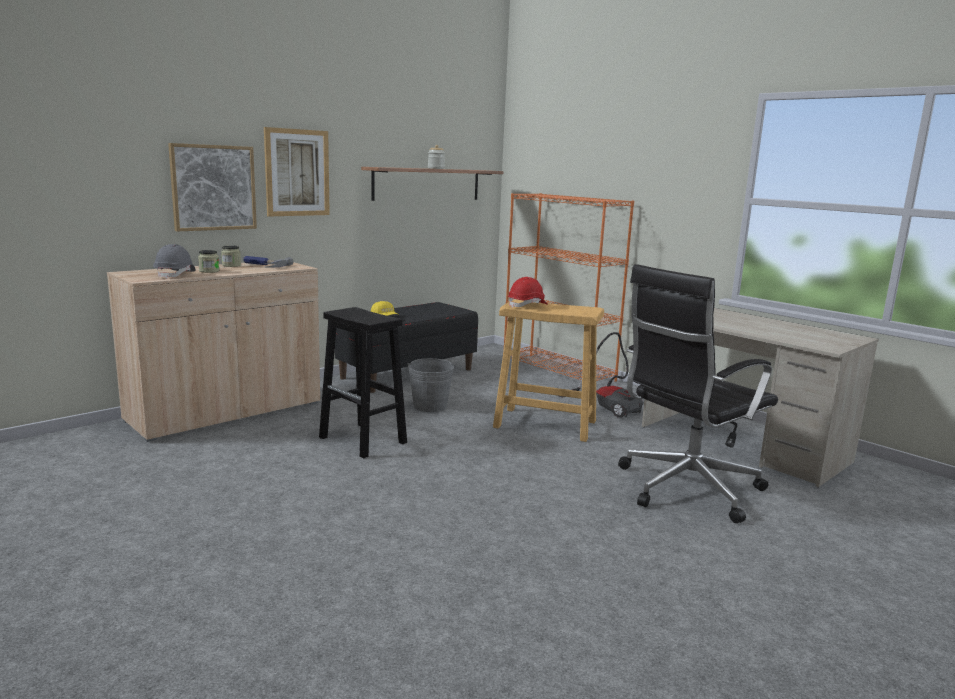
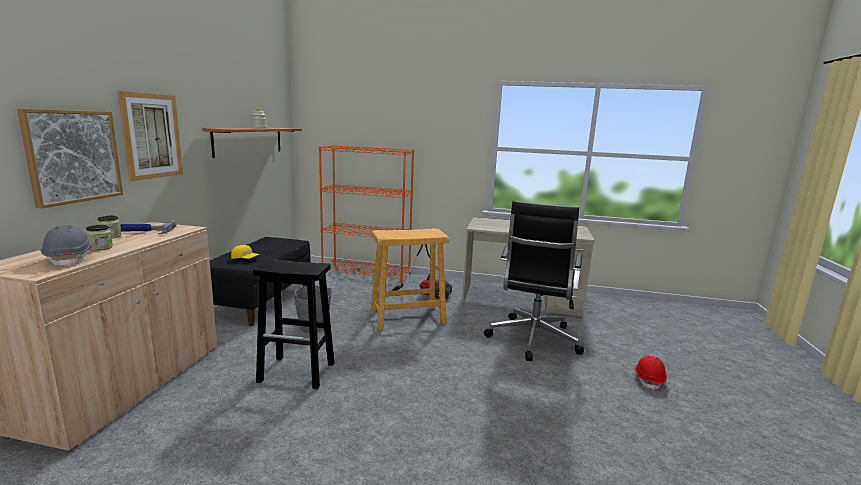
camera: 35 degrees left, 0 degrees up
red hard hat [508,277,548,308] -> red hard hat moved to [635,356,667,390]

